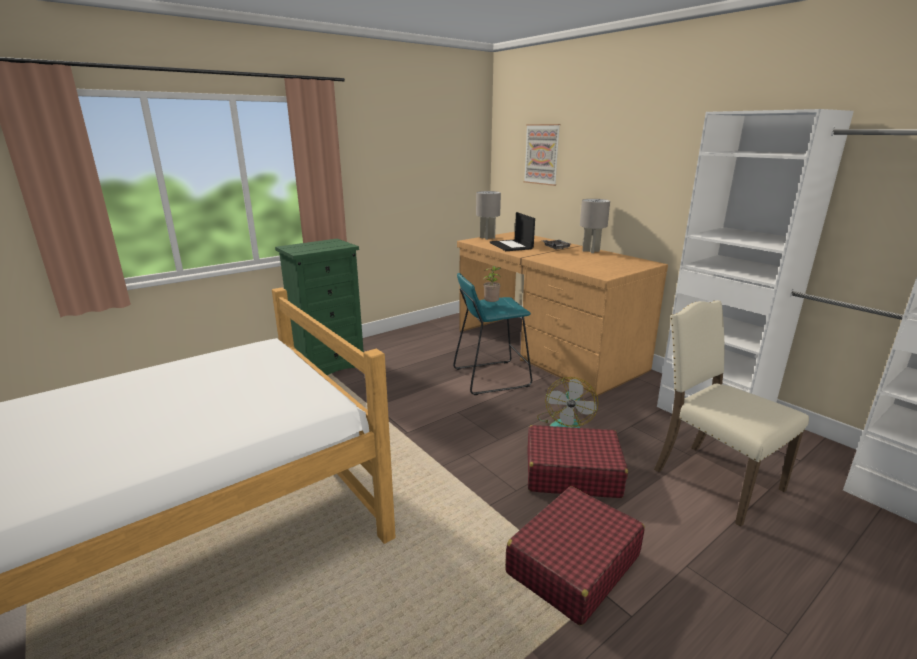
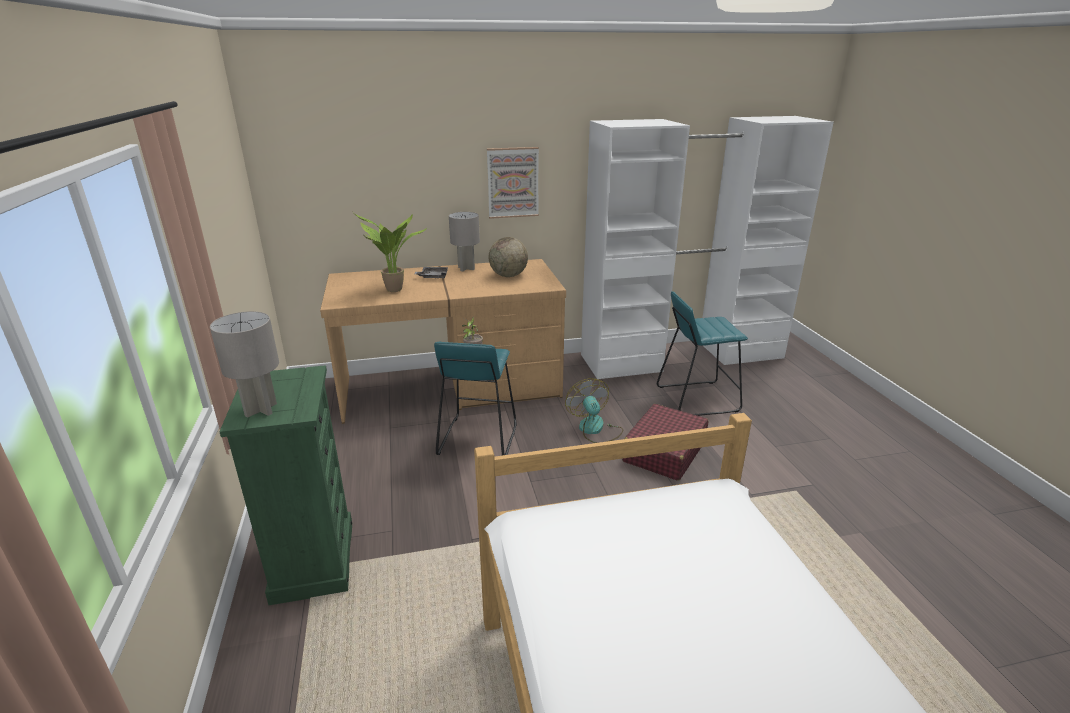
camera: 65 degrees left, 5 degrees up
grey table lamp [476,191,501,240] -> grey table lamp moved to [210,311,279,418]
laptop [490,212,535,251] -> potted plant [354,213,428,292]
red suitcase [505,486,645,626] -> none
picture [524,124,560,186] -> picture moved to [487,147,539,219]
fan [537,377,598,428] -> fan turned 150 degrees counterclockwise [565,378,623,443]
beige chair [654,300,809,527] -> turquoise stool [657,291,748,416]
none -> globe [489,237,528,277]

